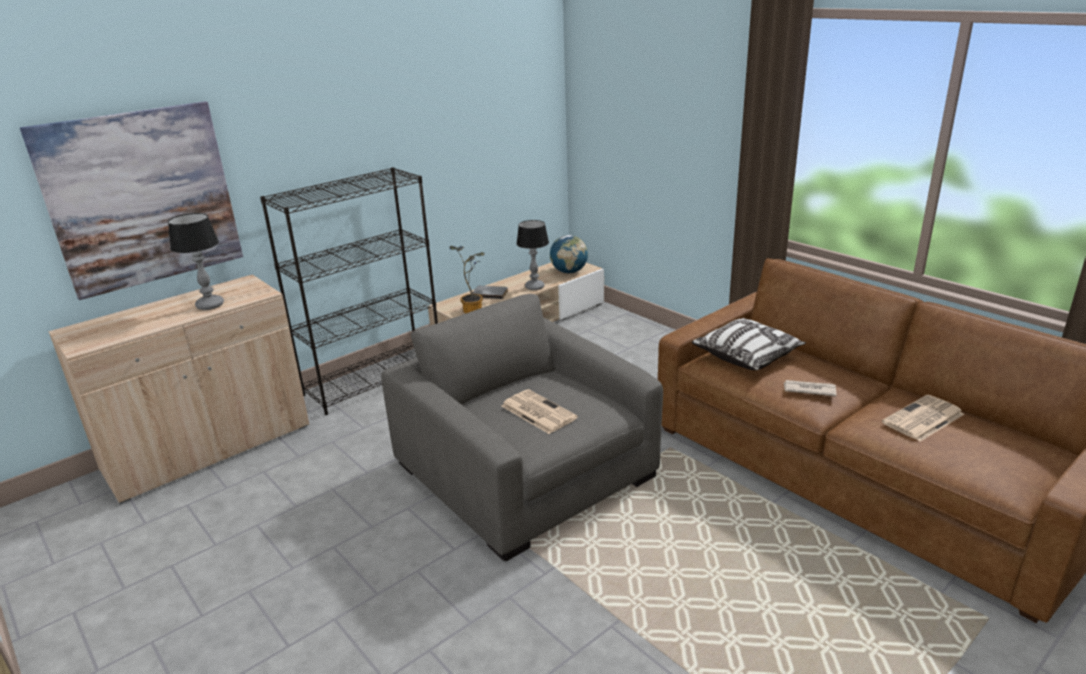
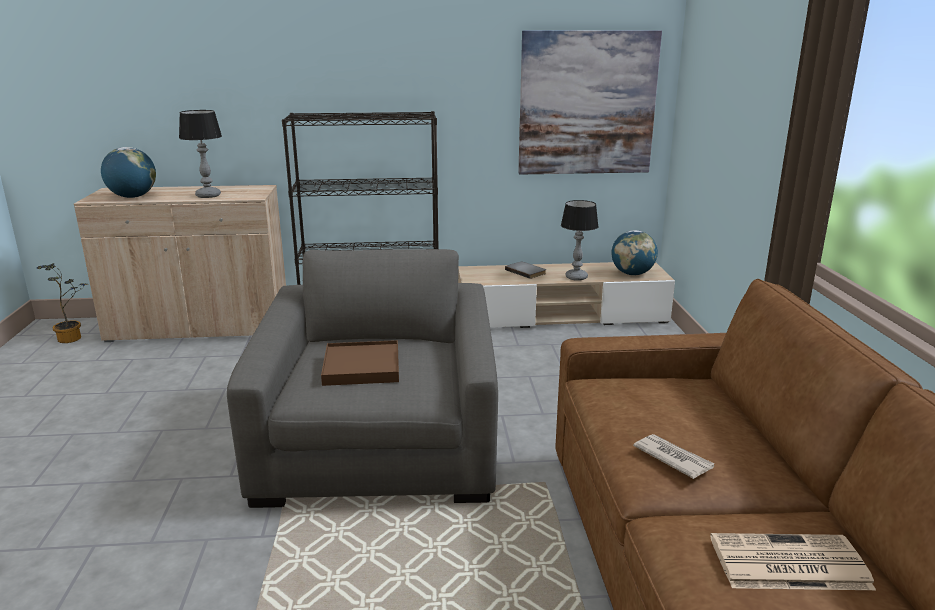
camera: 35 degrees right, 5 degrees down
picture [20,101,243,300] -> picture moved to [518,30,662,175]
potted plant [450,246,485,313] -> potted plant moved to [37,263,88,343]
newspaper [502,389,578,434] -> brown tray [321,340,399,386]
pillow [692,318,806,370] -> none
none -> globe [101,147,156,198]

